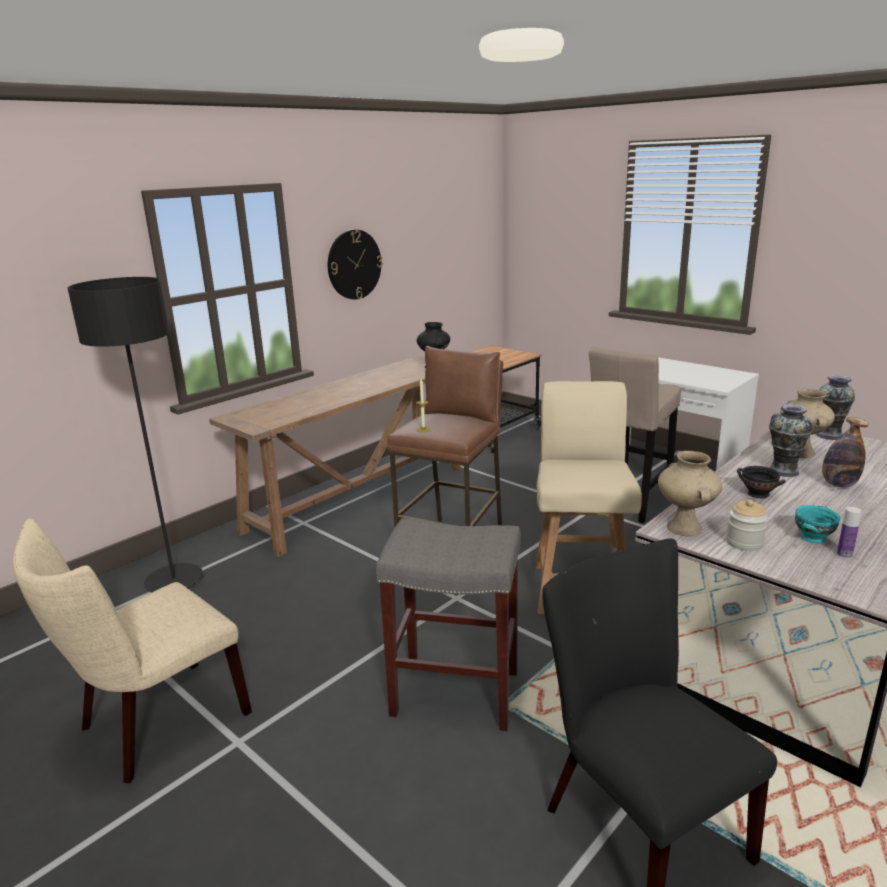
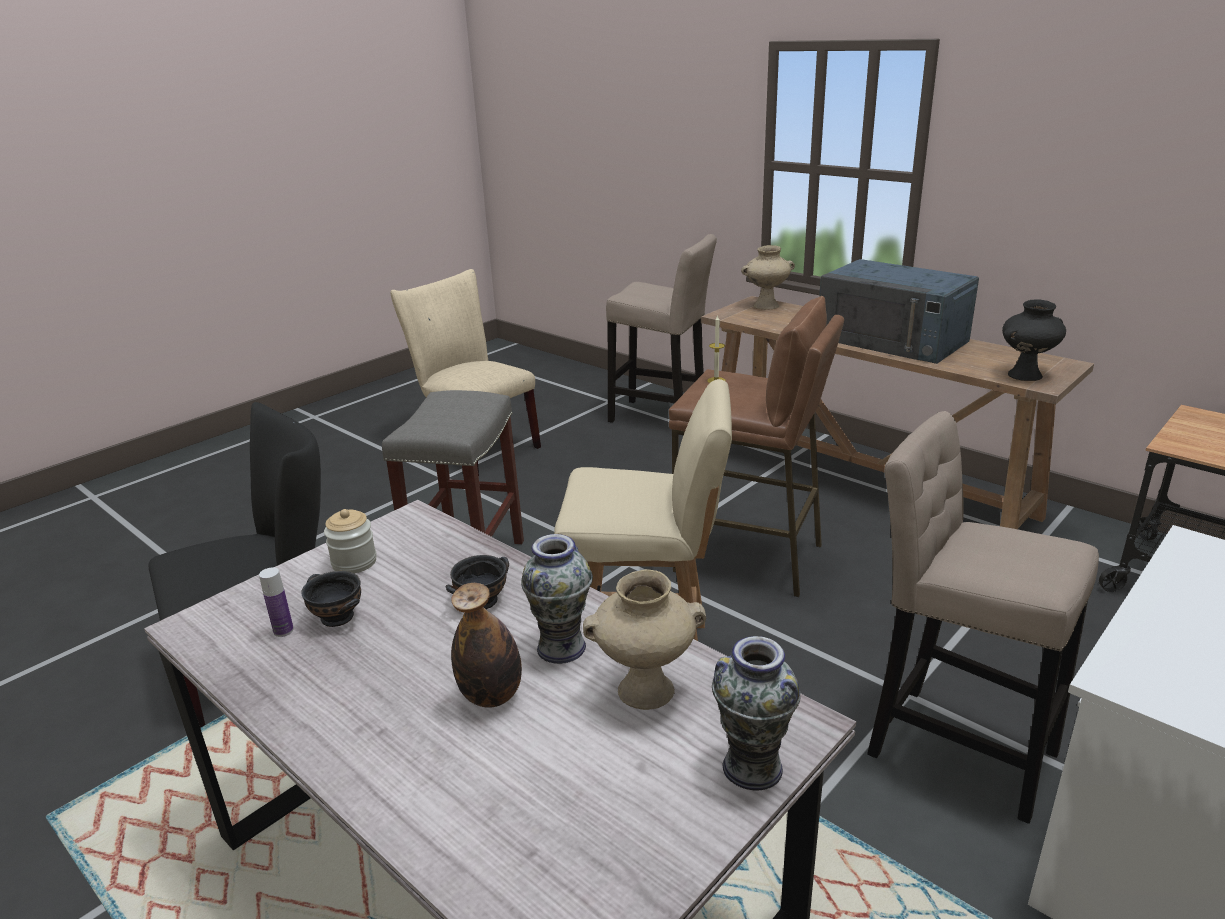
camera: 90 degrees right, 5 degrees up
black floor lamp [68,277,203,592] -> beige stool [606,234,717,423]
wall clock [328,229,383,300] -> none
beige vase [658,451,722,536] -> beige vase moved to [741,245,795,310]
turquoise bowl [795,505,840,543] -> black bowl [301,571,361,627]
none -> blue microwave [819,259,979,364]

